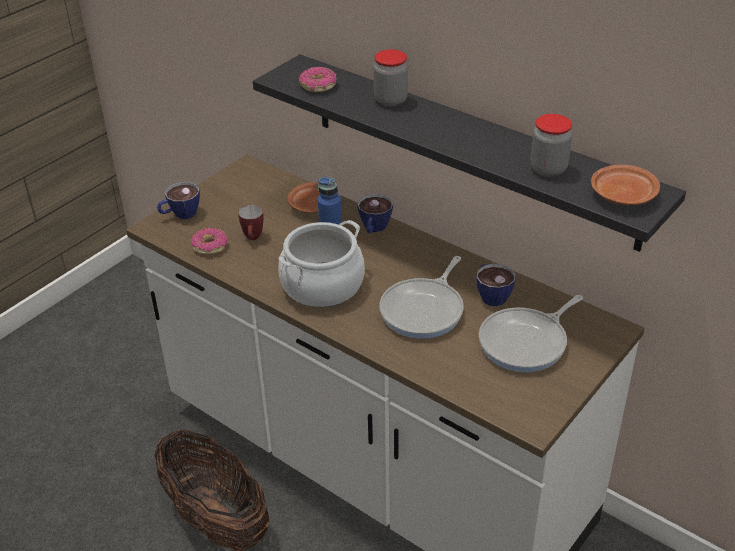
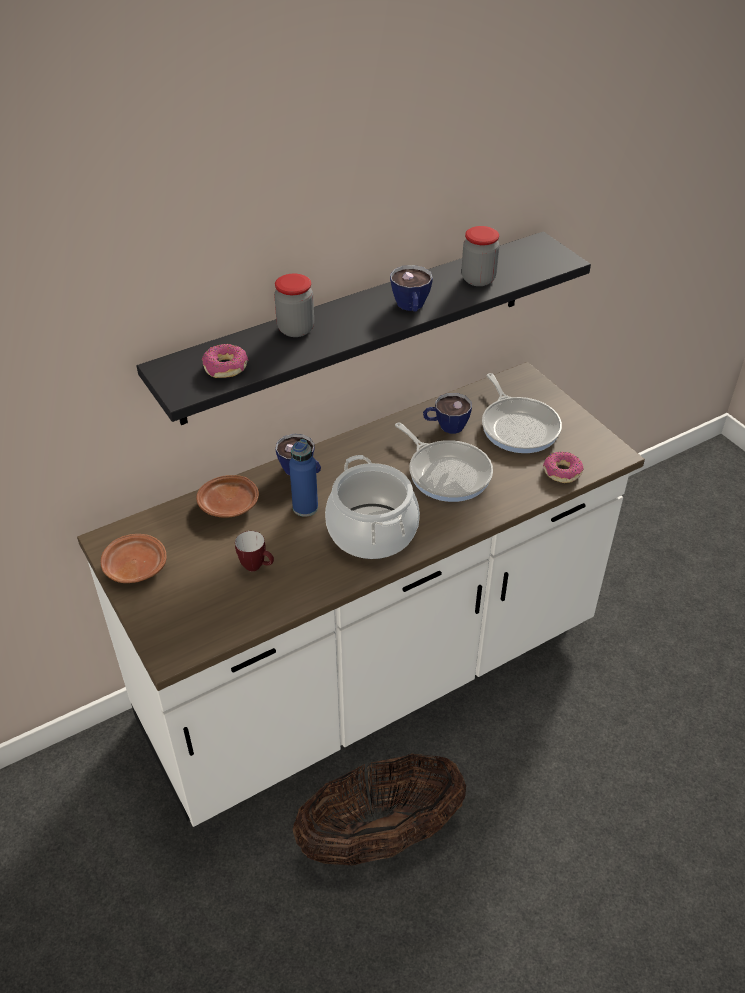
camera: 70 degrees left, 5 degrees up
cup [157,182,200,219] -> cup moved to [390,265,433,312]
donut [191,228,227,255] -> donut moved to [543,452,584,483]
brown plate [591,165,660,205] -> brown plate moved to [101,534,167,583]

